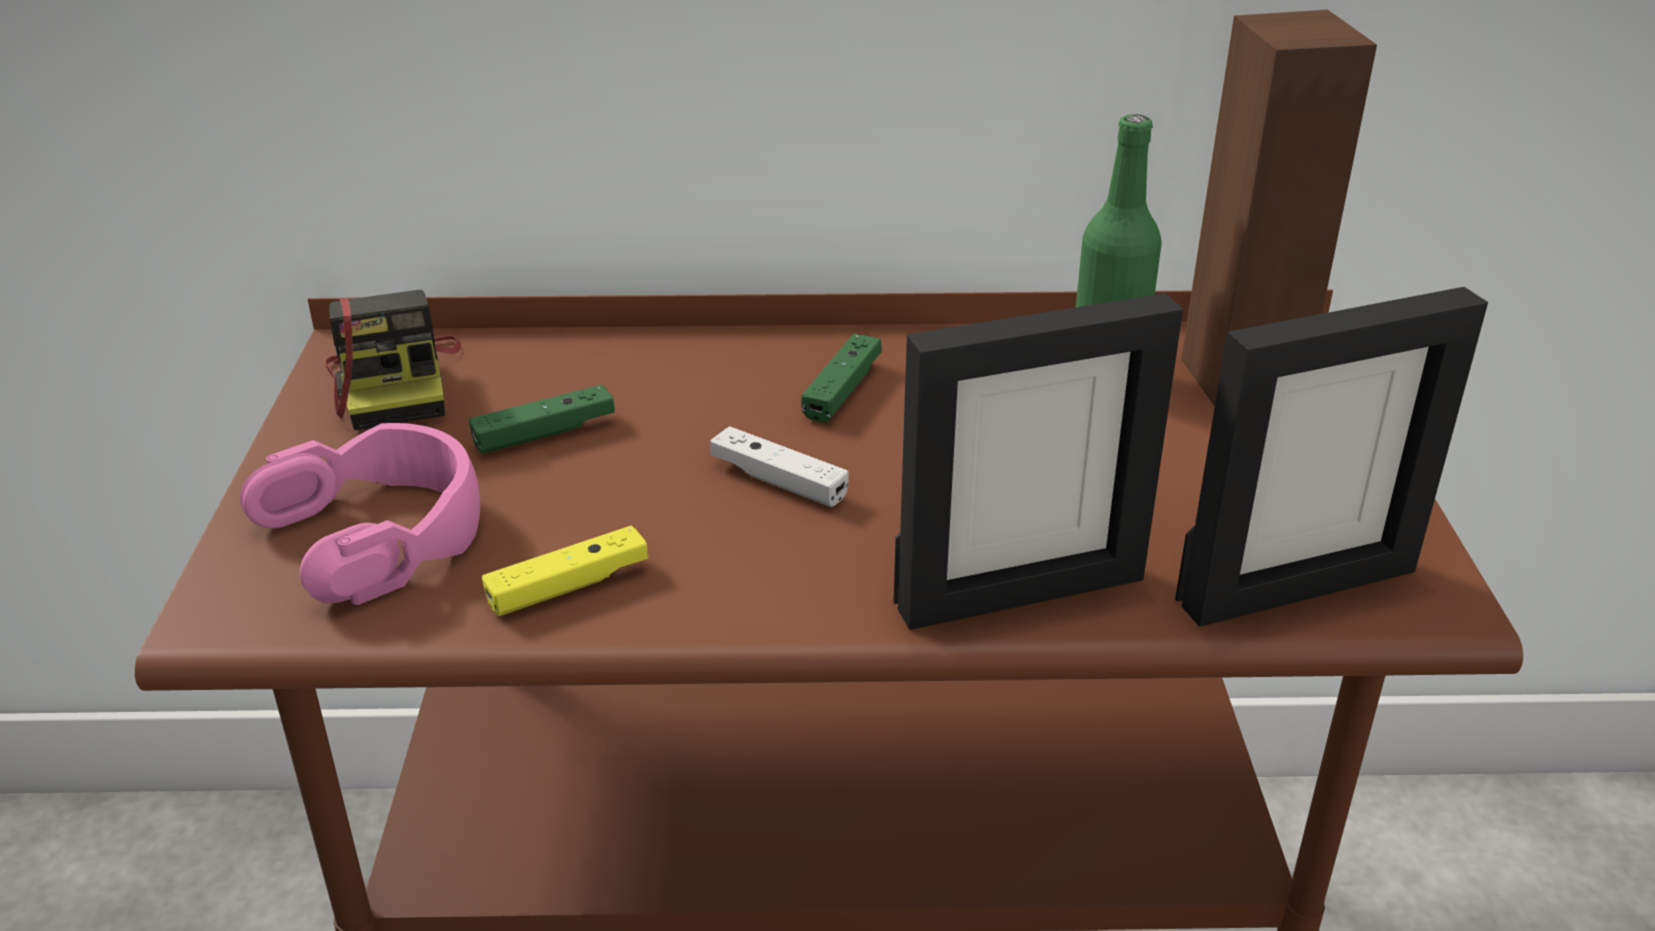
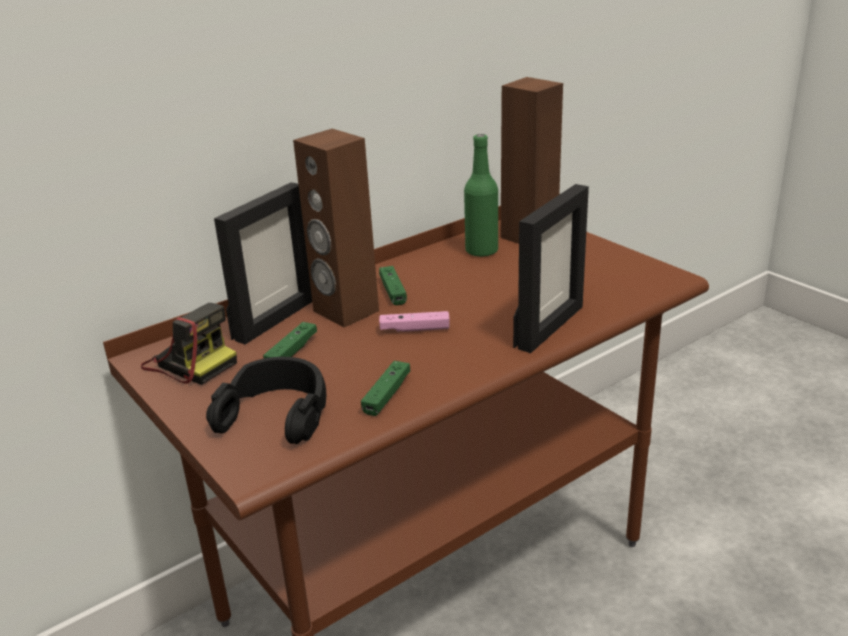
camera: 35 degrees left, 5 degrees down
pink headphones [240,423,480,605] -> black headphones [206,357,326,444]
yellow game controller [482,526,648,616] -> green game controller [361,361,411,416]
white game controller [710,426,849,507] -> pink game controller [379,311,450,332]
picture frame [1175,287,1488,627] -> picture frame moved to [214,182,312,344]
none -> brown speaker [293,129,379,327]

